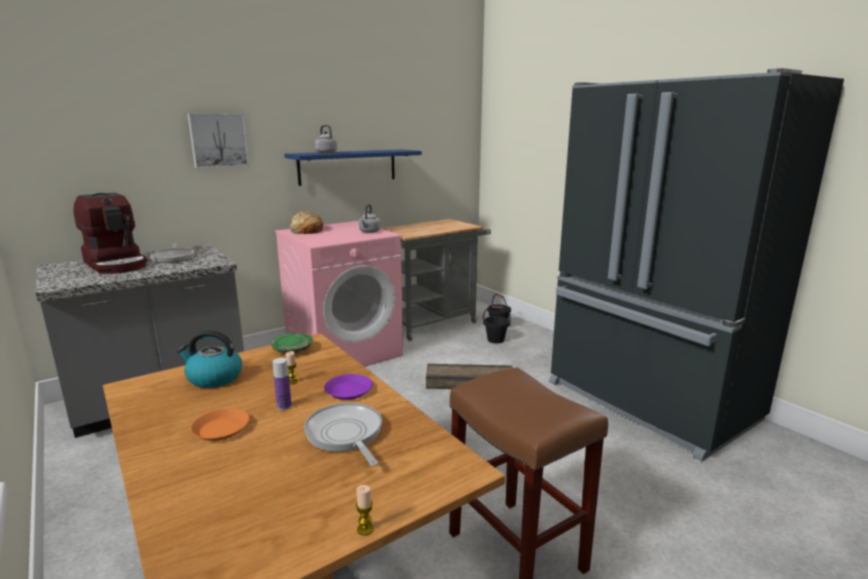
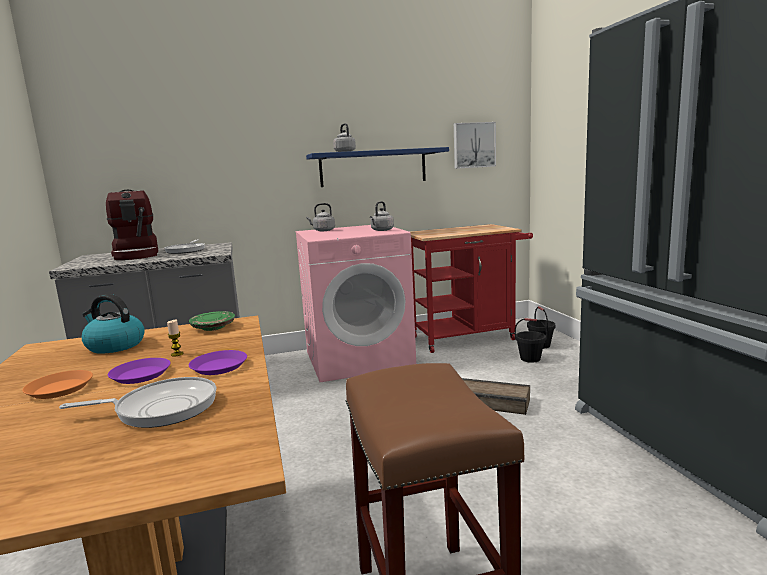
camera: 20 degrees right, 5 degrees down
picture [188,113,249,169] -> picture moved to [454,122,496,169]
bottle [273,358,292,410] -> purple plate [108,358,171,384]
bread [290,211,323,234] -> grey kettle [306,203,335,231]
frying pan [304,403,382,466] -> frying pan turned 90 degrees clockwise [59,377,217,428]
candle [356,485,374,536] -> none
grey cart [381,219,491,341] -> red cart [410,224,533,353]

